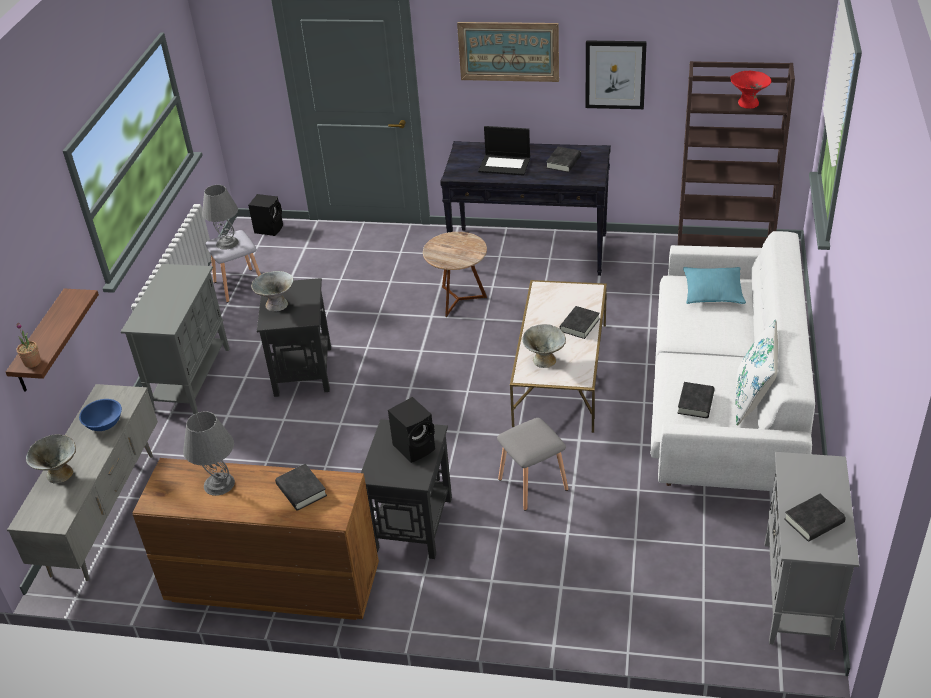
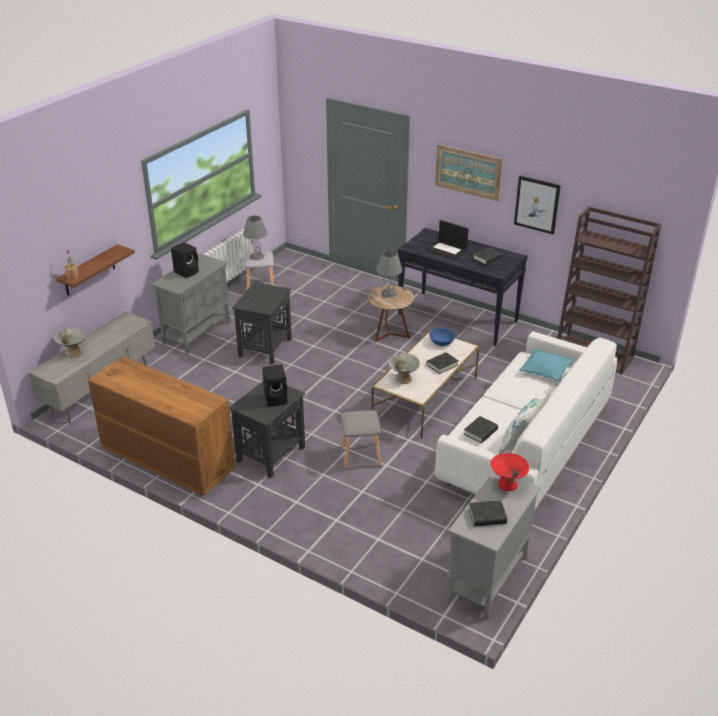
camera: 20 degrees right, 5 degrees down
blue bowl [79,399,122,431] -> blue bowl moved to [429,328,456,346]
grey table lamp [183,411,235,496] -> grey table lamp moved to [376,250,403,298]
black speaker [248,194,283,236] -> black speaker moved to [171,242,199,278]
grey bowl [251,271,293,312] -> none
black book [275,464,327,511] -> none
red bowl [730,71,771,109] -> red bowl moved to [491,453,529,491]

